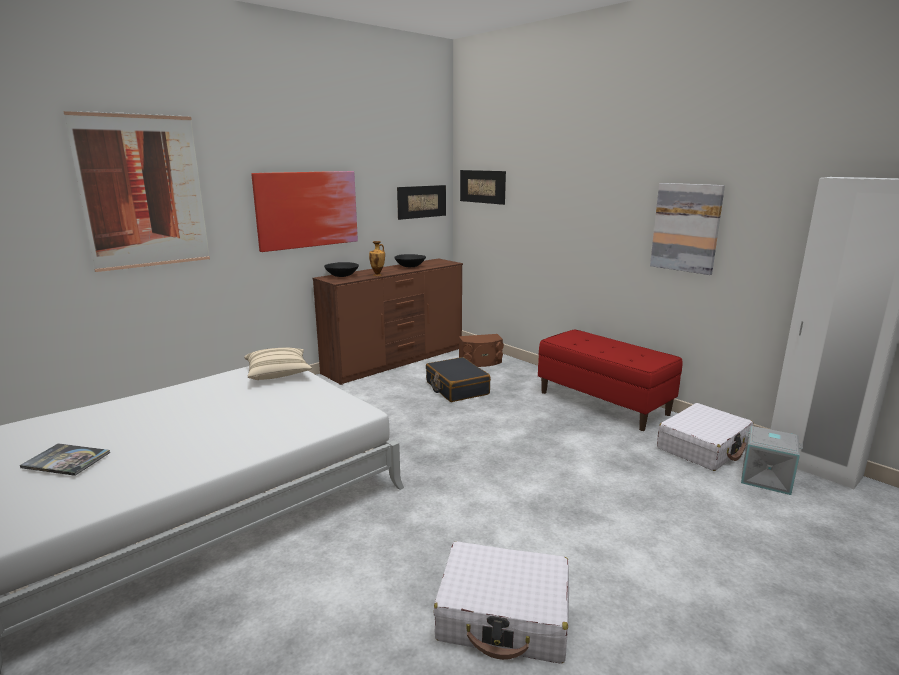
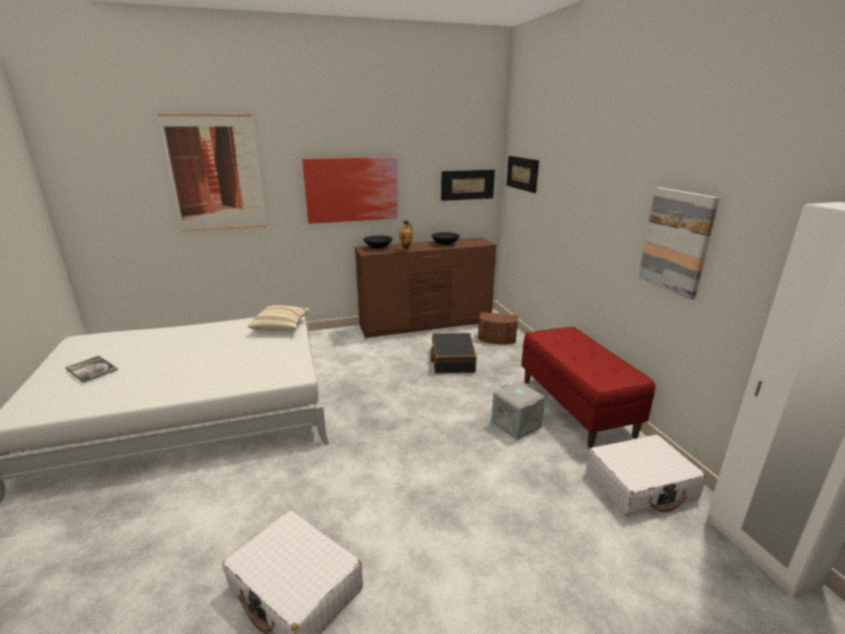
camera: 25 degrees right, 5 degrees up
grey storage box [741,426,803,495] -> grey storage box moved to [491,381,545,440]

